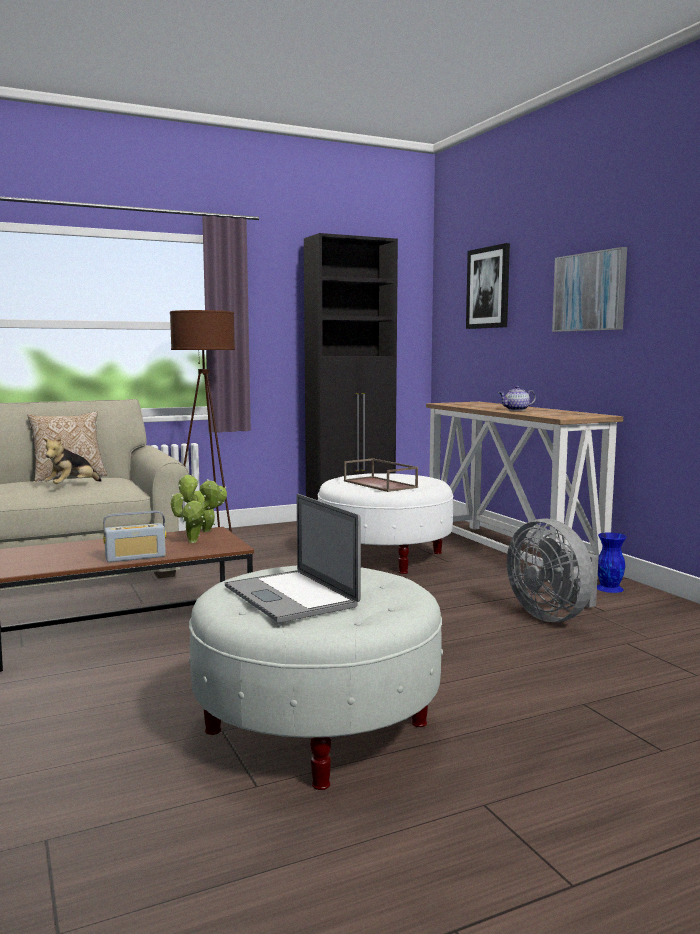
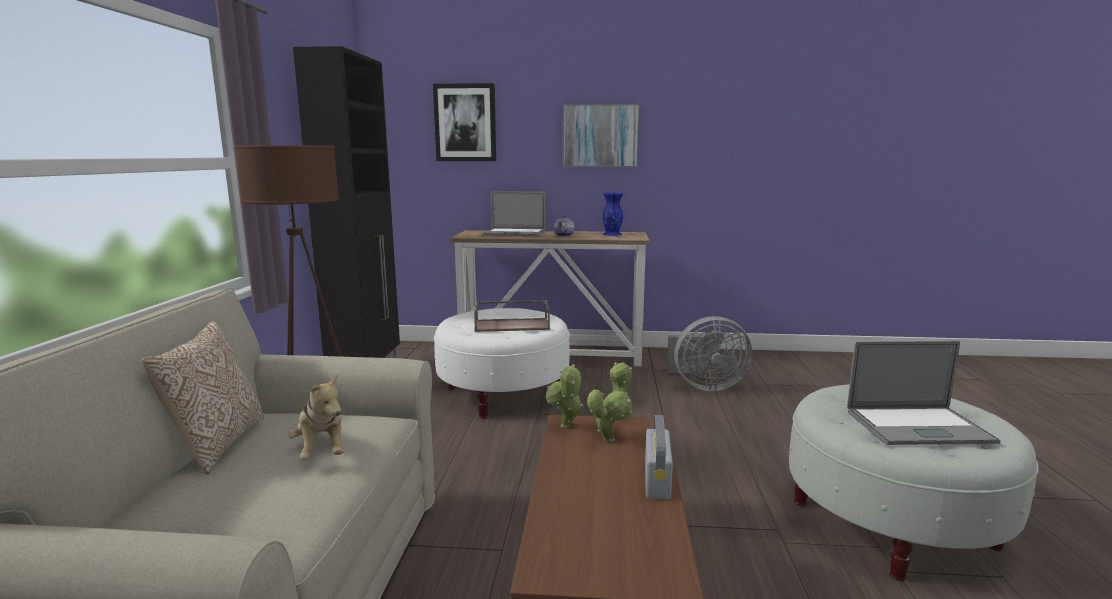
camera: 60 degrees left, 5 degrees up
blue vase [597,532,627,593] -> blue vase moved to [602,193,623,236]
none -> laptop [483,191,545,236]

